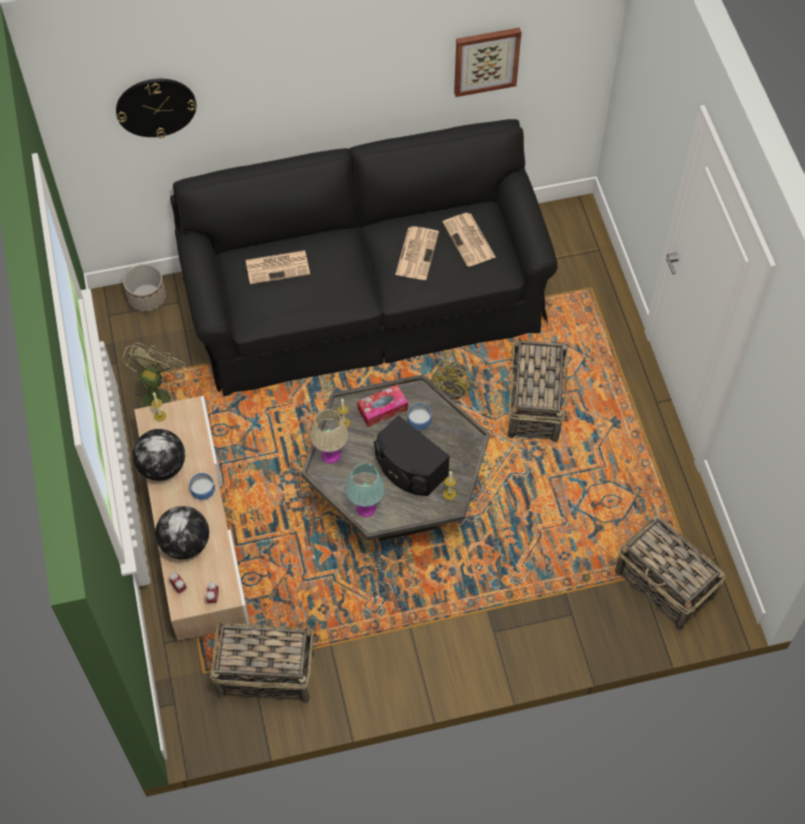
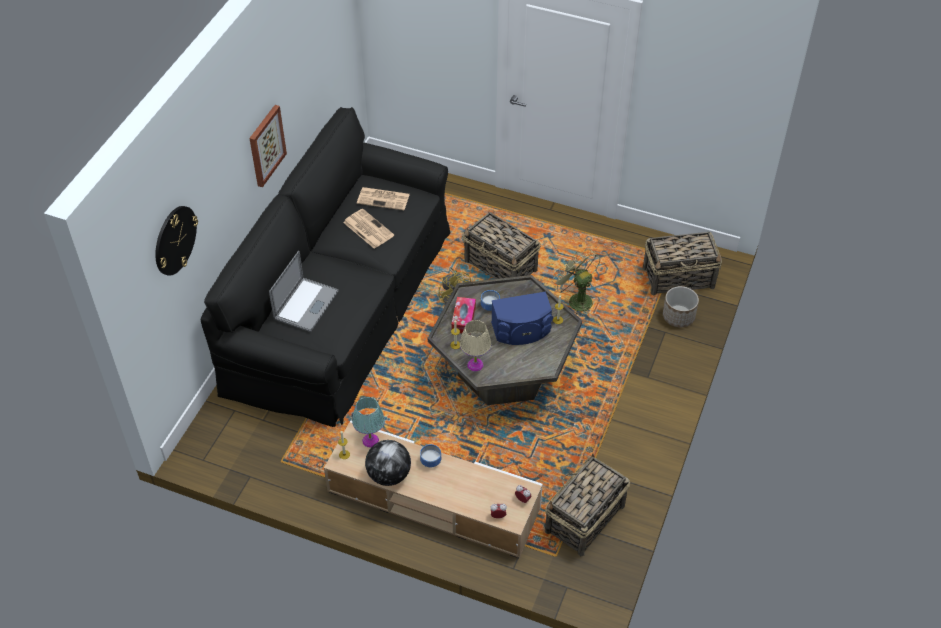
camera: 55 degrees left, 10 degrees down
green fan [122,343,189,409] -> green fan moved to [552,248,601,316]
planter [123,264,166,312] -> planter moved to [663,286,699,327]
globe [155,506,209,559] -> none
newspaper [246,250,310,284] -> laptop [269,251,339,332]
turquoise table lamp [346,463,385,518] -> turquoise table lamp moved to [352,397,385,447]
black speaker [374,415,450,496] -> blue speaker [491,291,553,345]
picture [454,28,521,97] -> picture moved to [249,105,287,187]

